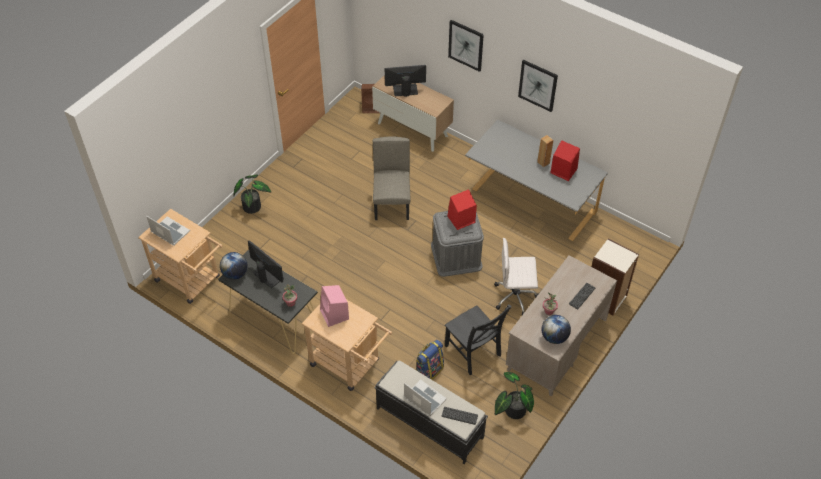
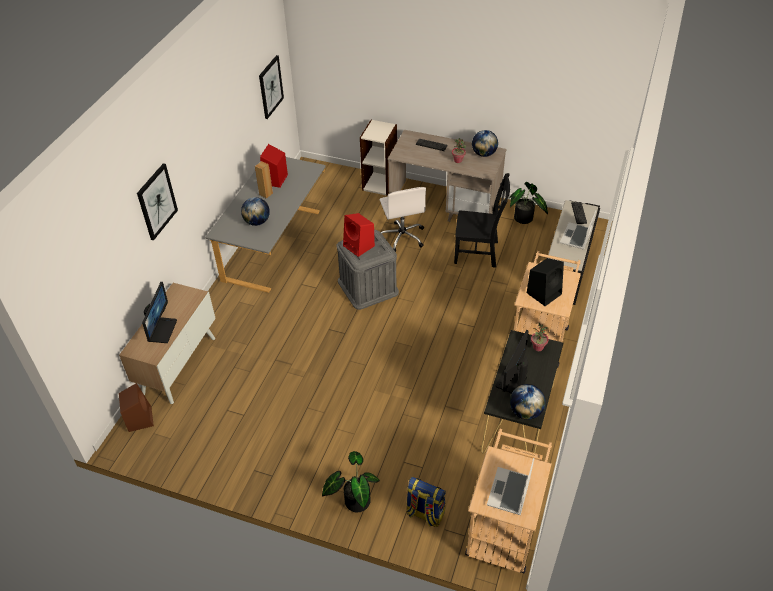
camera: 105 degrees left, 5 degrees down
pink speaker [320,285,349,327] -> black speaker [527,258,564,306]
beige chair [373,136,410,220] -> none
monitor [385,65,426,97] -> monitor turned 150 degrees counterclockwise [142,282,177,343]
backpack [416,340,444,380] -> backpack moved to [406,477,446,527]
black chair [445,305,512,375] -> black chair turned 60 degrees clockwise [454,173,510,268]
picture [518,60,558,112] -> picture moved to [259,55,284,119]
none -> globe [241,197,270,226]

